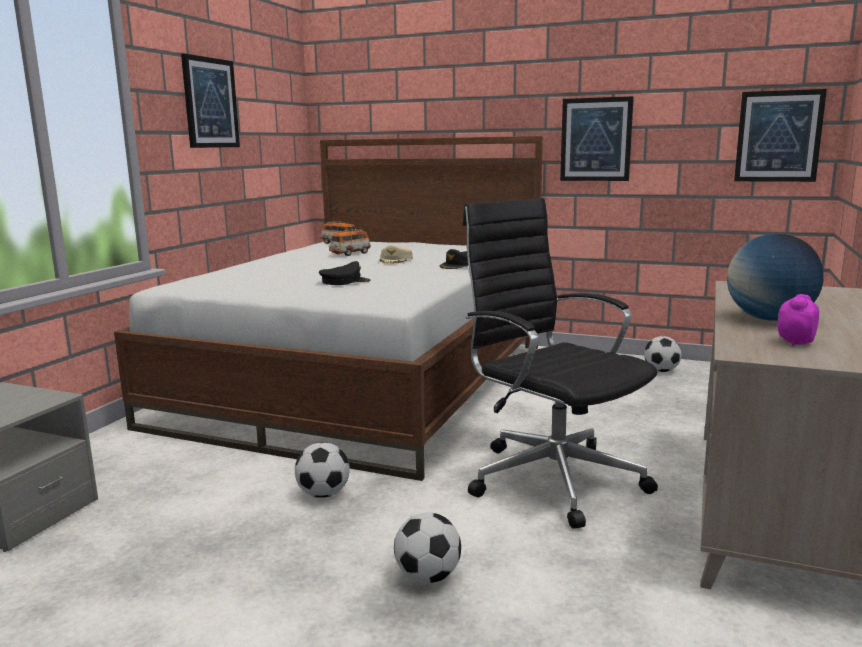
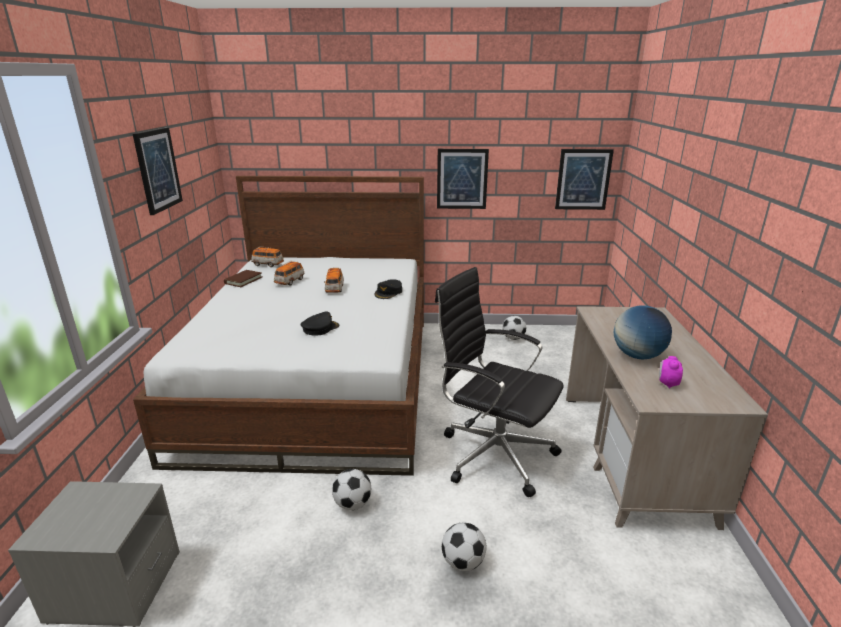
camera: 20 degrees left, 10 degrees up
beige cap [379,245,413,264] -> toy car [324,268,344,293]
none -> brown book [224,270,262,287]

